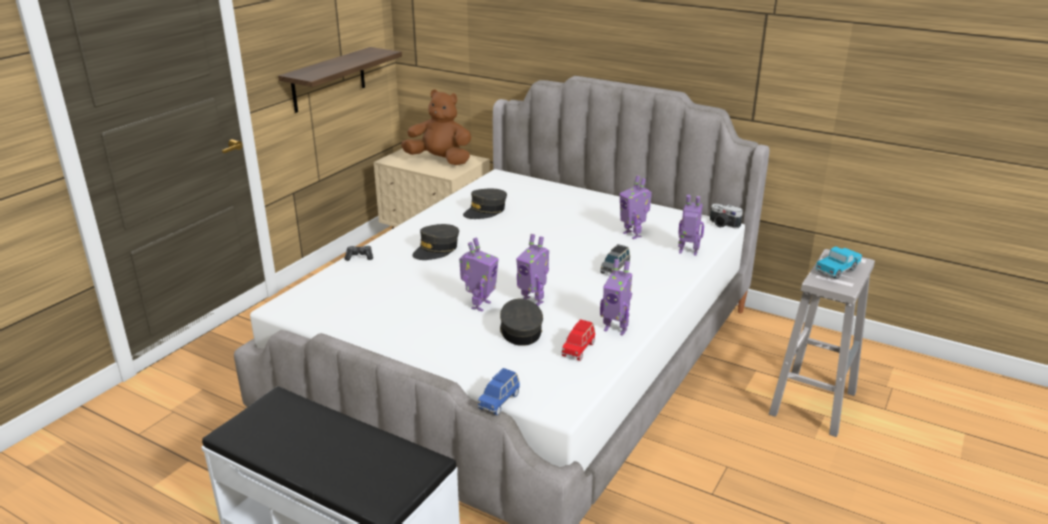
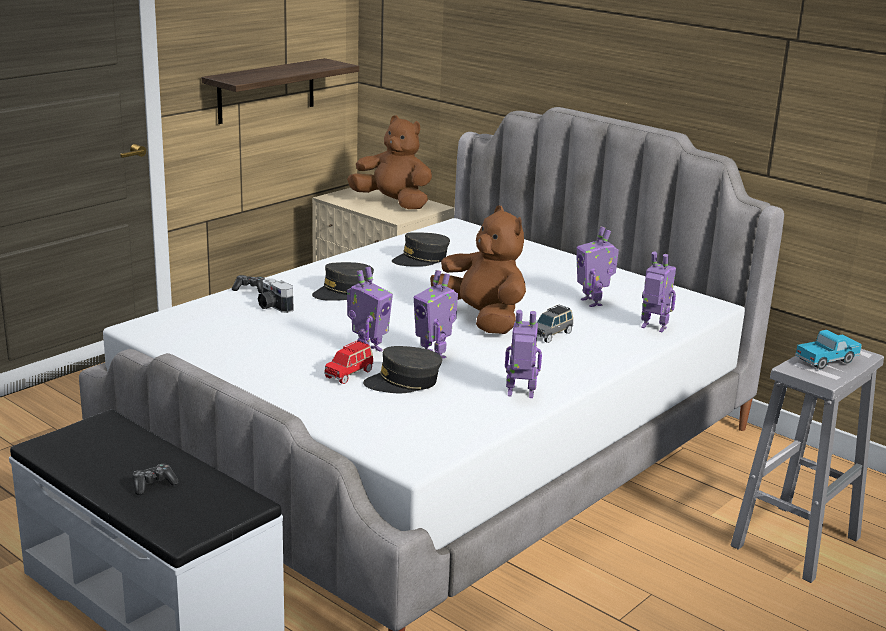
camera: 10 degrees right, 5 degrees down
blue toy car [478,368,520,415] -> none
grey cap [500,299,543,346] -> grey cap turned 105 degrees counterclockwise [363,346,442,393]
red toy car [561,319,595,361] -> red toy car moved to [324,340,373,384]
toy robot [600,259,632,336] -> toy robot turned 150 degrees clockwise [505,310,542,398]
camera [710,204,743,228] -> camera moved to [258,278,294,313]
none -> game controller [133,464,179,495]
none -> brown plush toy [430,206,526,334]

